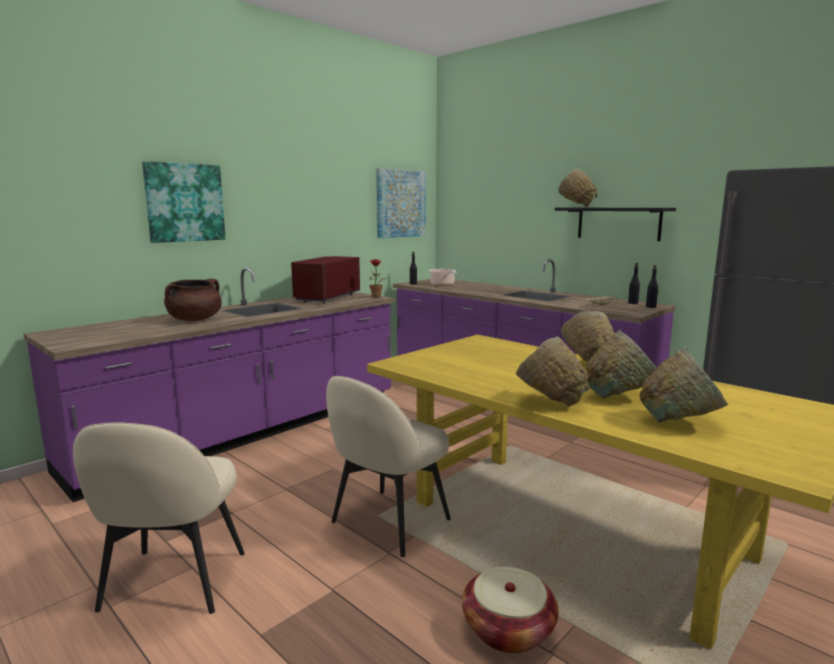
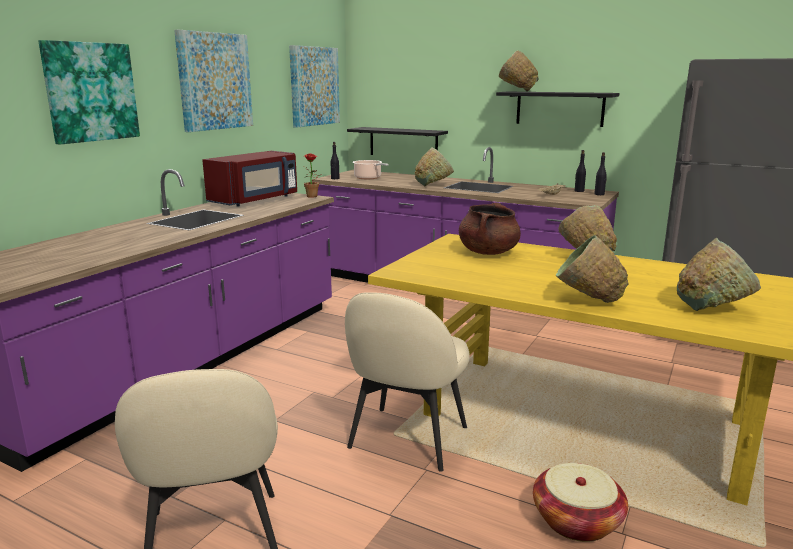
camera: 15 degrees left, 5 degrees up
brown cooking pot [164,279,222,321] -> brown cooking pot moved to [459,203,521,255]
red microwave [291,256,360,303] -> red microwave turned 150 degrees counterclockwise [202,151,297,207]
green bowl [586,329,656,399] -> green bowl moved to [415,147,454,186]
none -> picture [174,30,253,132]
none -> black shelf [347,127,448,155]

